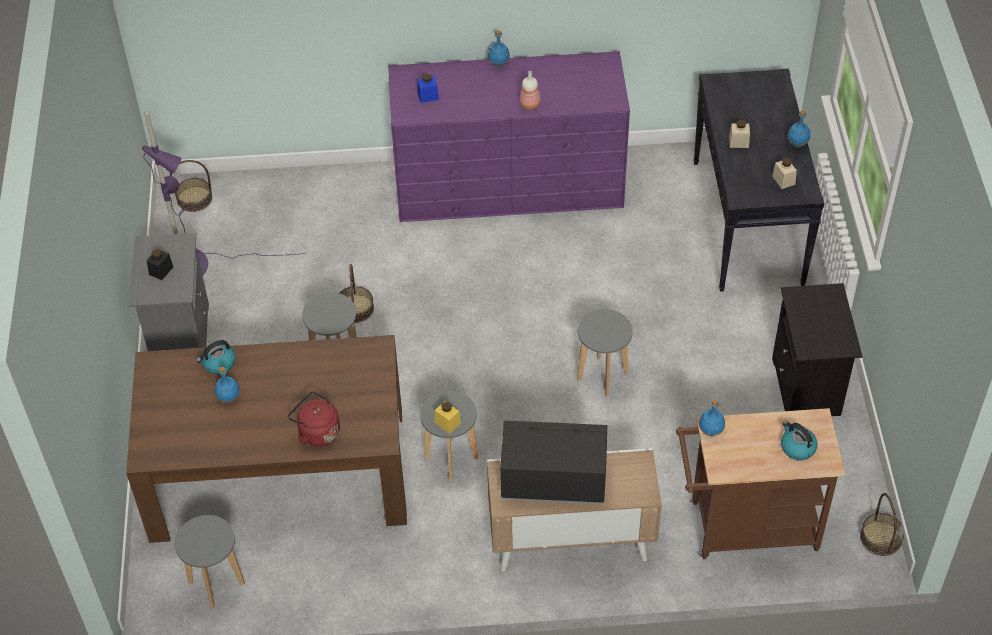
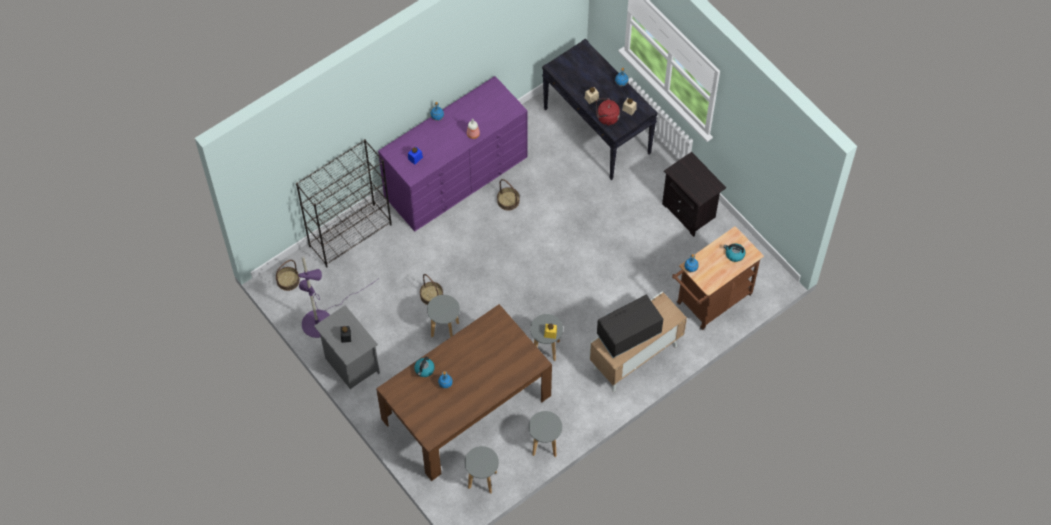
camera: 35 degrees left, 10 degrees up
red kettle [288,391,340,447] -> red kettle moved to [596,98,620,126]
grey stool [577,309,632,397] -> grey stool moved to [528,411,562,457]
basket [860,493,904,556] -> basket moved to [497,179,520,211]
none -> black bookcase [296,139,392,267]

